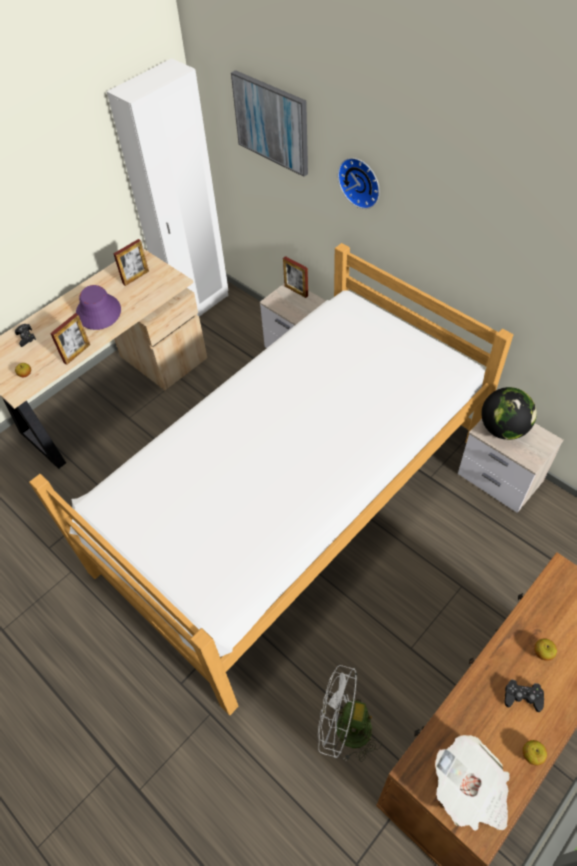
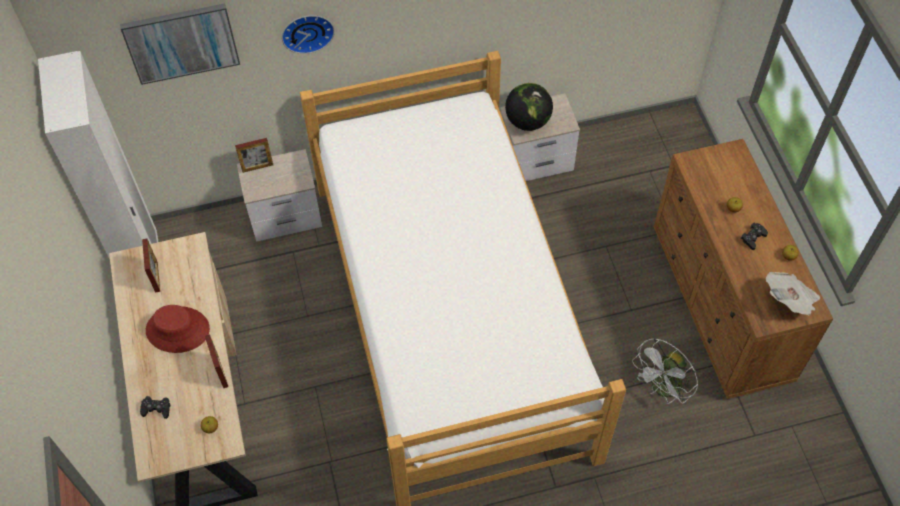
camera: 60 degrees left, 5 degrees up
purple hat [76,285,121,330] -> red hat [146,305,210,353]

